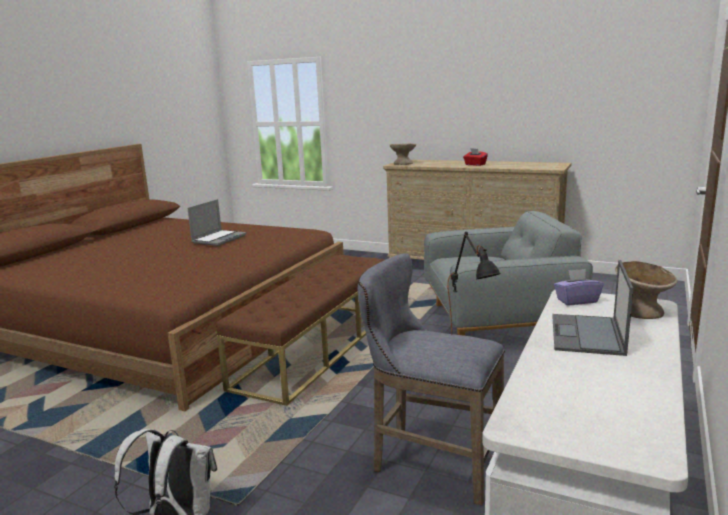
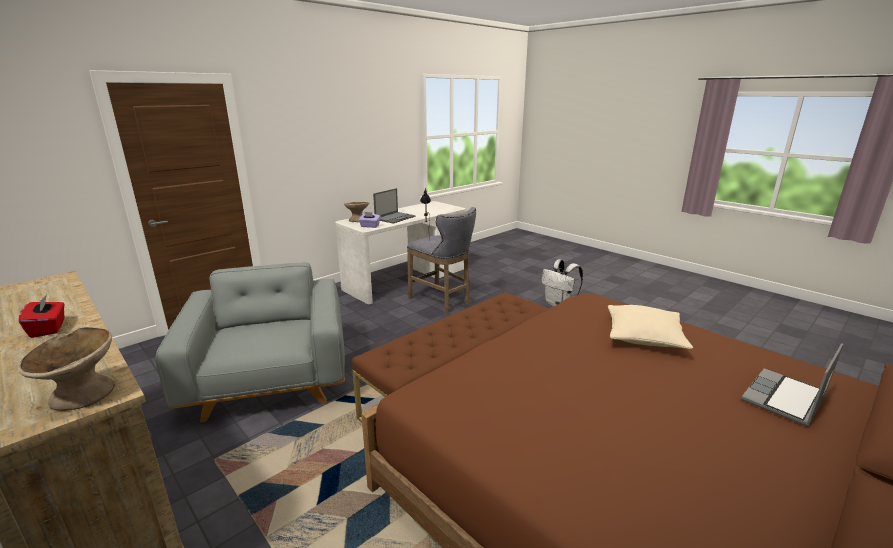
camera: 160 degrees left, 5 degrees up
laptop [187,199,246,246] -> laptop moved to [741,343,843,426]
grey armchair [424,211,593,336] -> grey armchair turned 60 degrees clockwise [156,262,345,422]
none -> beige pillow [608,305,693,349]

